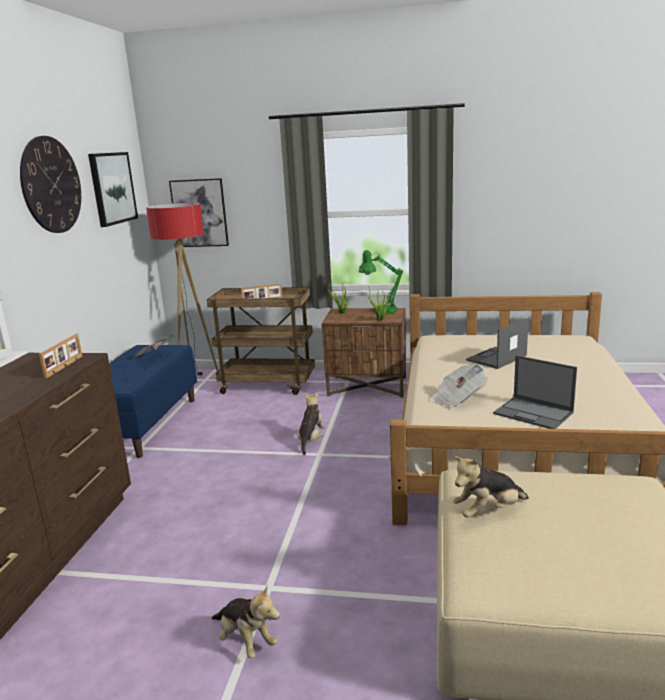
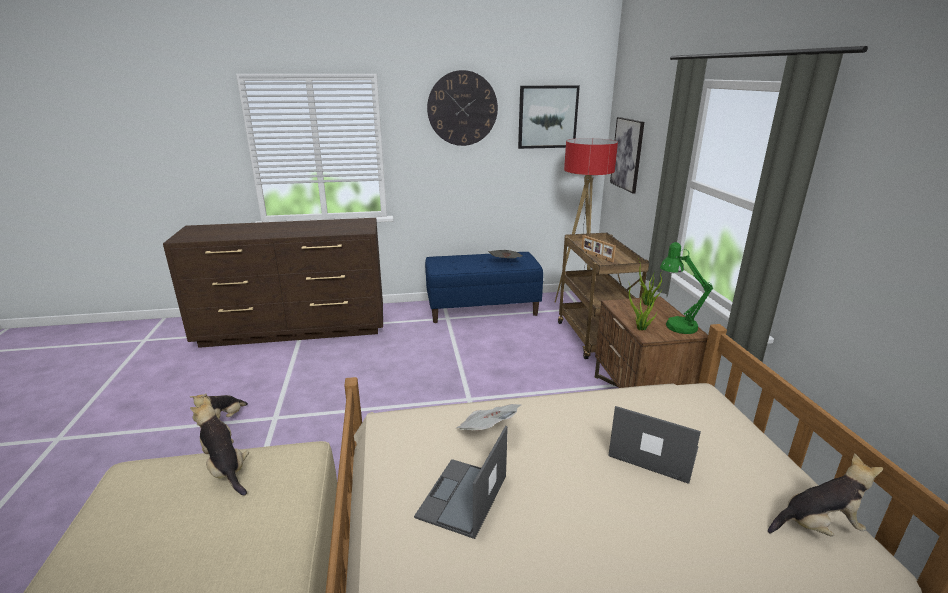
camera: 70 degrees right, 5 degrees up
picture frame [39,334,83,379] -> none
plush toy [297,392,326,455] -> plush toy moved to [768,454,883,537]

